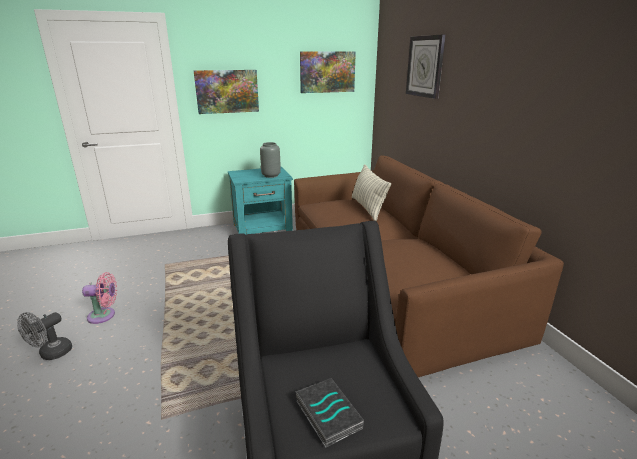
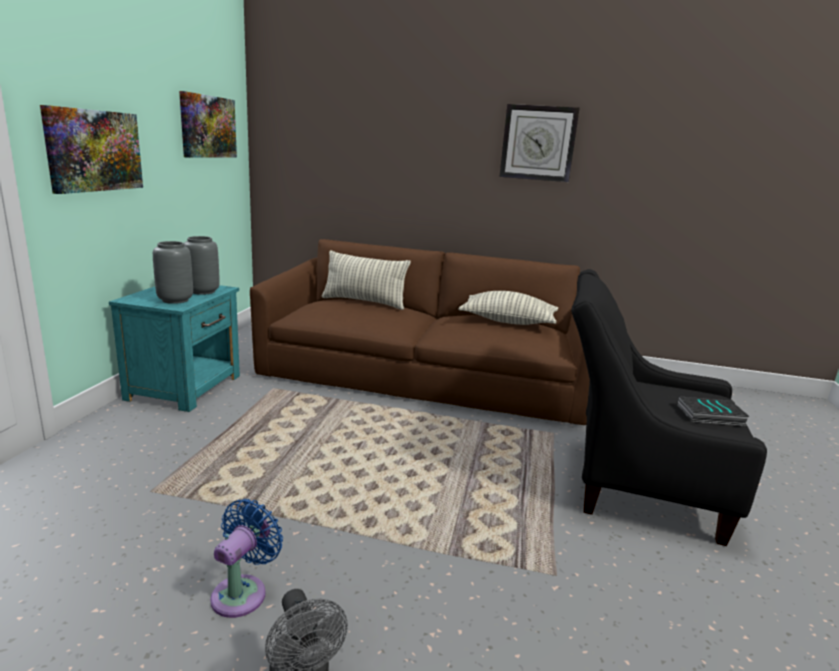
camera: 60 degrees left, 5 degrees down
pink fan [82,272,117,324] -> blue fan [210,499,283,618]
wall clock [406,34,446,99] -> wall clock moved to [500,104,580,182]
none -> grey vase [153,241,193,304]
none -> pillow [458,291,558,325]

